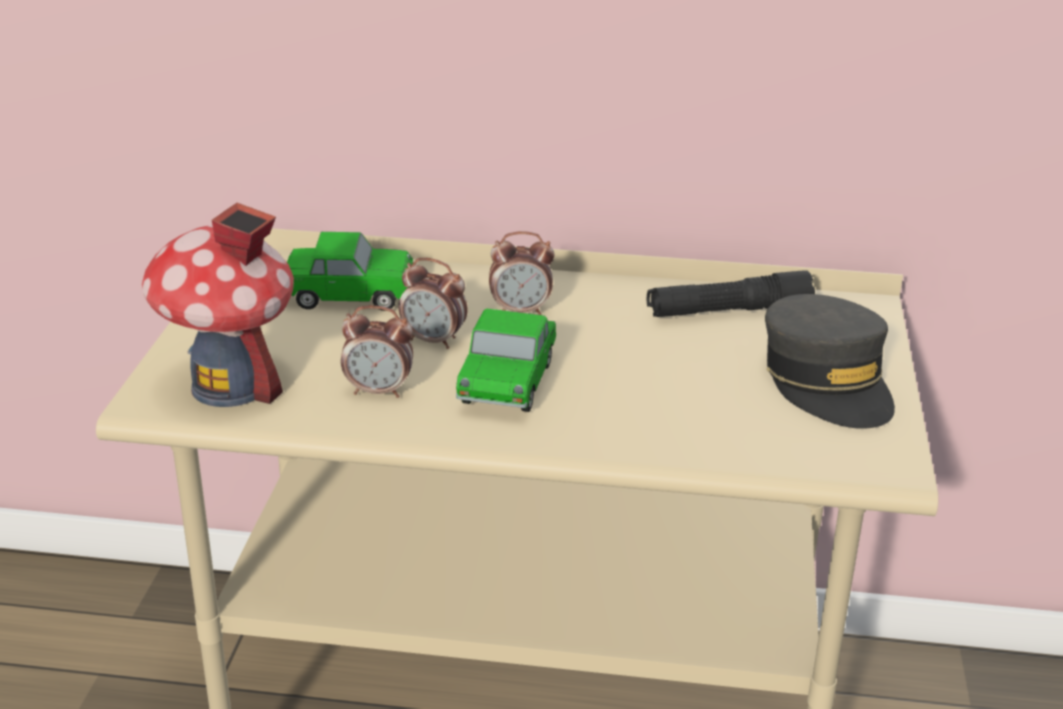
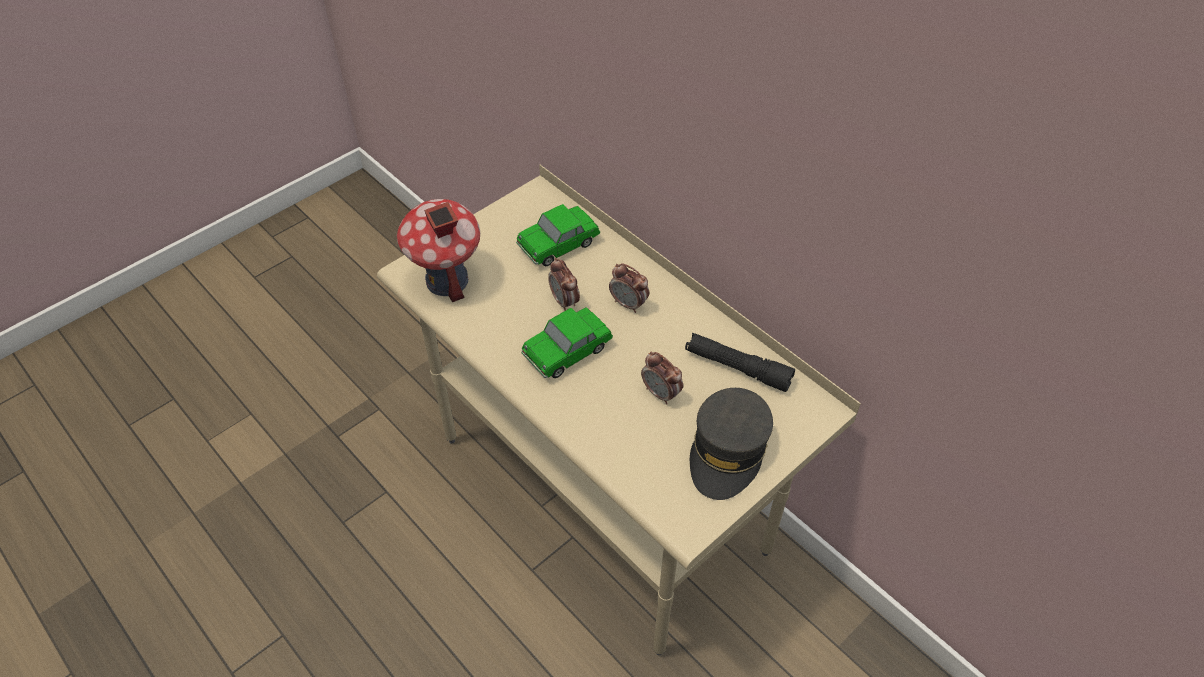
camera: 40 degrees right, 20 degrees up
toy car [287,232,414,311] -> toy car turned 105 degrees clockwise [516,204,600,266]
alarm clock [341,305,413,398] -> alarm clock moved to [641,352,683,405]

